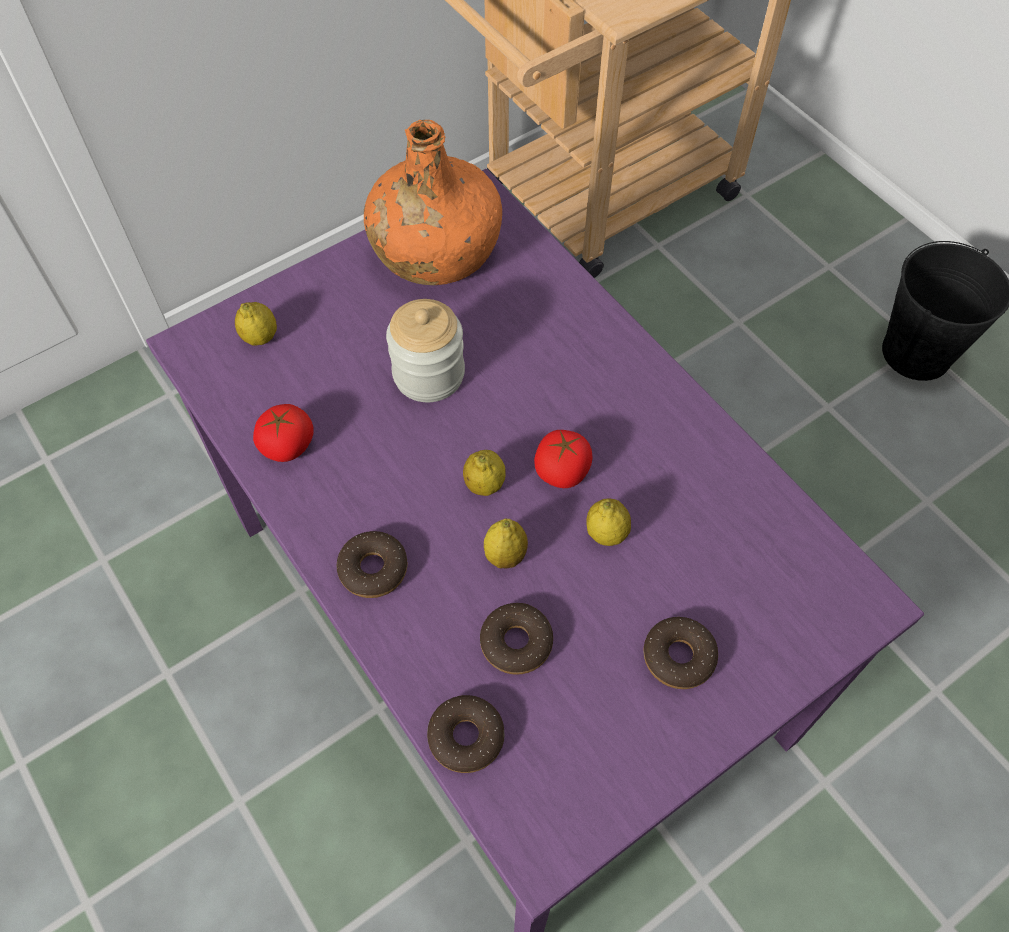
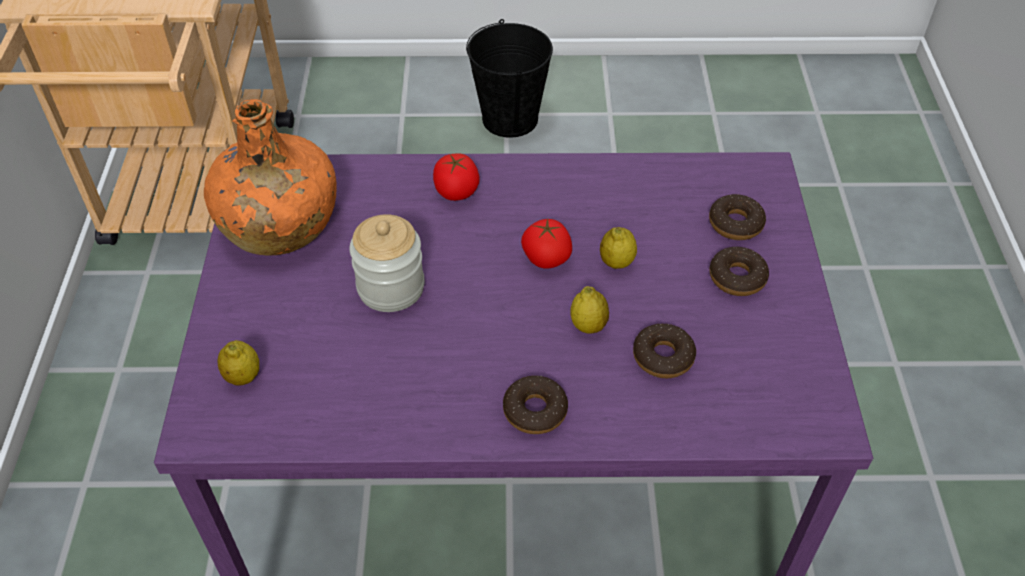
camera: 55 degrees left, 10 degrees down
tomato [253,404,314,462] -> tomato moved to [433,153,480,201]
donut [427,695,504,773] -> donut moved to [709,194,766,240]
lemon [463,450,506,496] -> none

